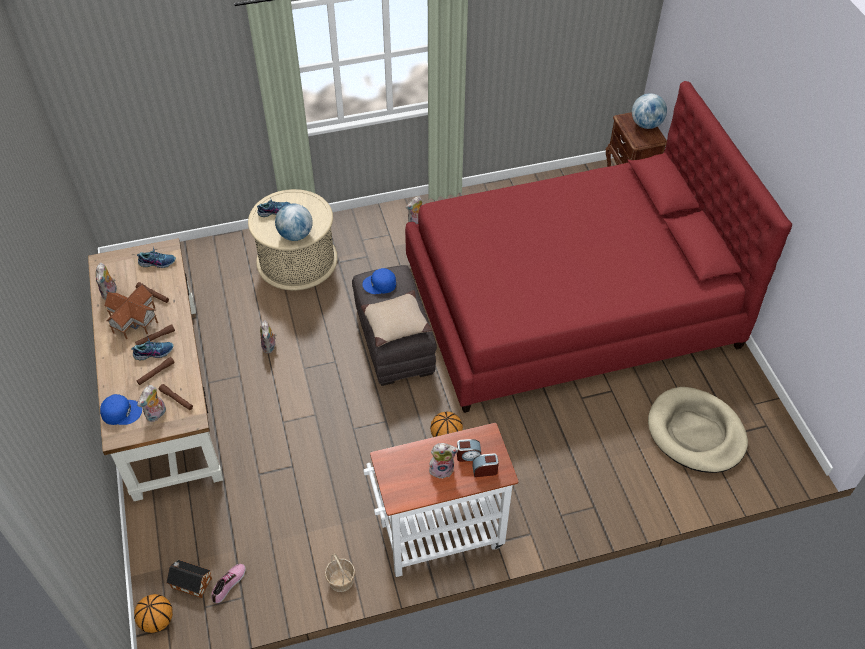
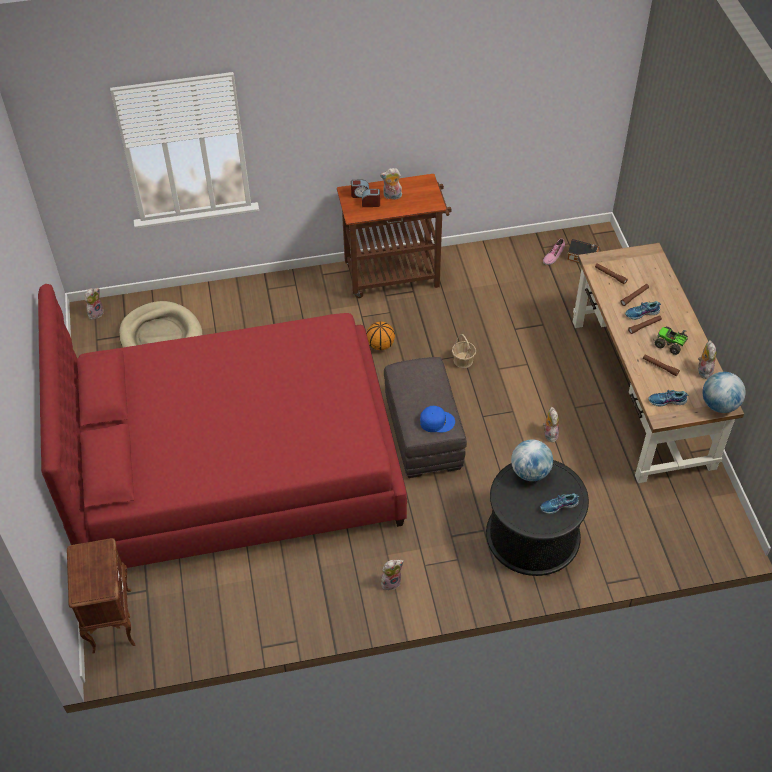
camera: 175 degrees left, 0 degrees up
blue cap [100,394,142,425] -> none
toy house [104,285,158,339] -> toy truck [655,327,688,355]
basketball [134,594,173,633] -> none
plush toy [137,385,166,422] -> plush toy moved to [84,288,104,320]
beige coffee table [248,189,338,290] -> black coffee table [486,460,589,576]
basket [325,553,355,592] -> basket moved to [452,334,476,368]
beige pillow [361,290,433,347] -> none
white cart [363,423,519,577] -> brown cart [337,174,452,298]
globe [632,93,667,129] -> globe moved to [702,372,746,413]

